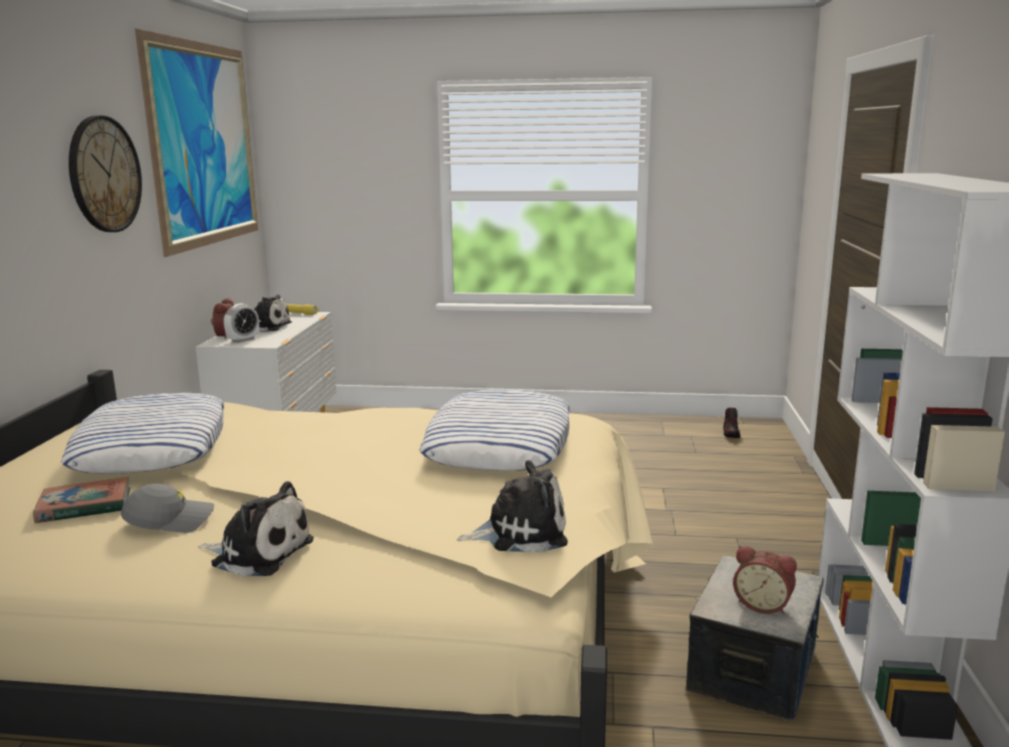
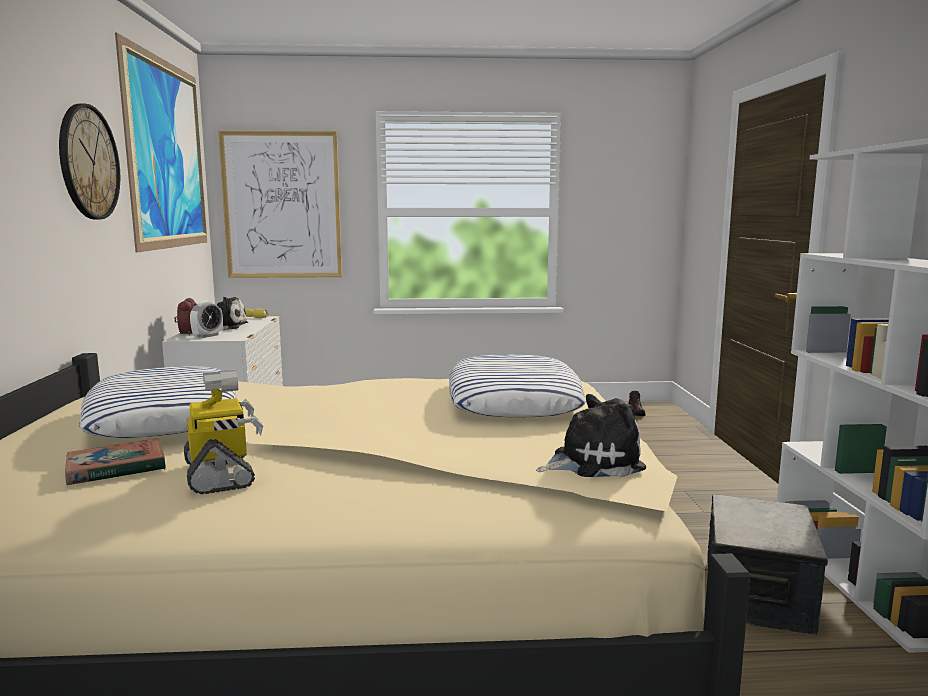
camera: 10 degrees left, 5 degrees down
grey cap [121,483,214,533] -> toy robot [184,369,263,494]
plush toy [198,481,314,577] -> none
alarm clock [733,546,797,615] -> none
none -> picture [218,131,342,278]

